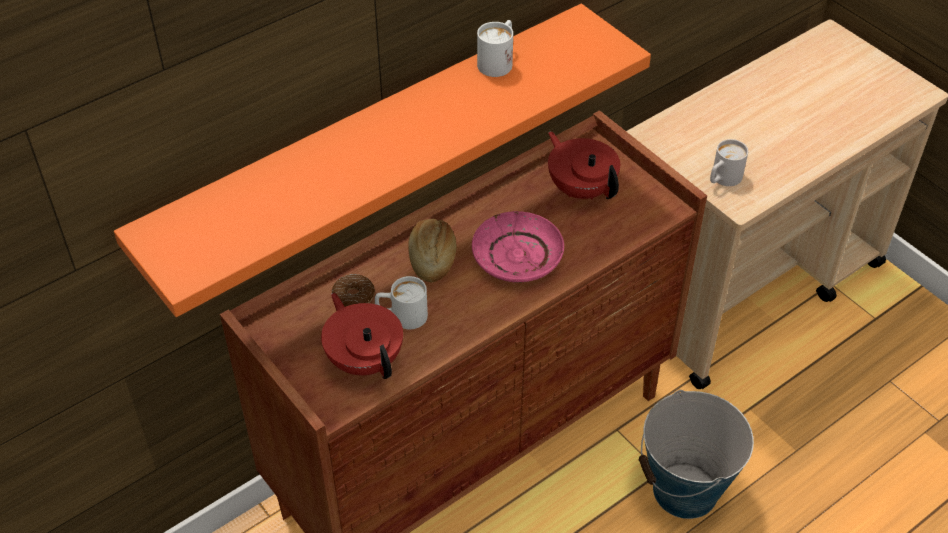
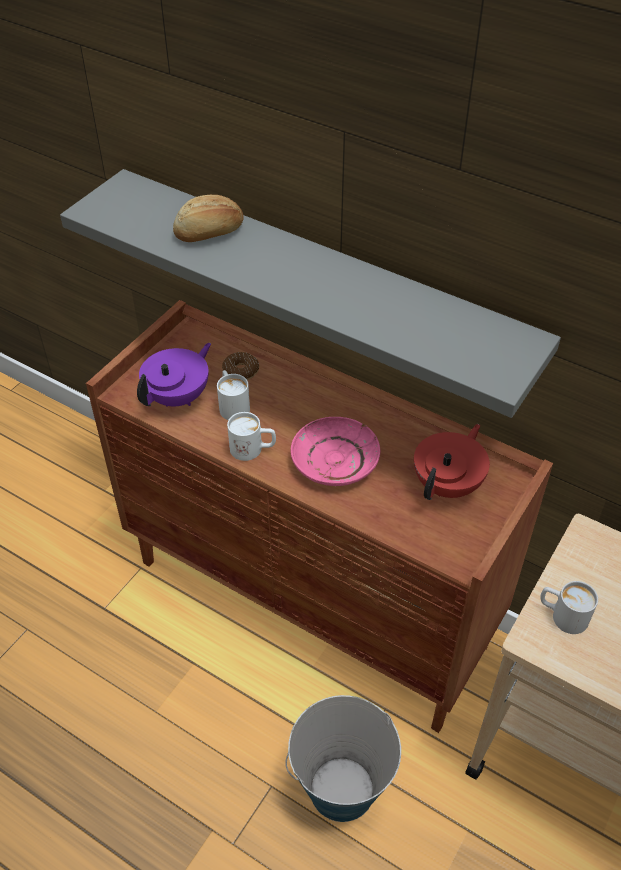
camera: 70 degrees right, 0 degrees up
orange shelf [114,4,651,317] -> grey shelf [60,169,561,418]
red teapot [321,293,403,379] -> purple teapot [137,343,211,406]
bread [408,219,456,283] -> bread moved to [173,195,244,242]
white mug [477,20,513,77] -> white mug moved to [227,412,276,461]

